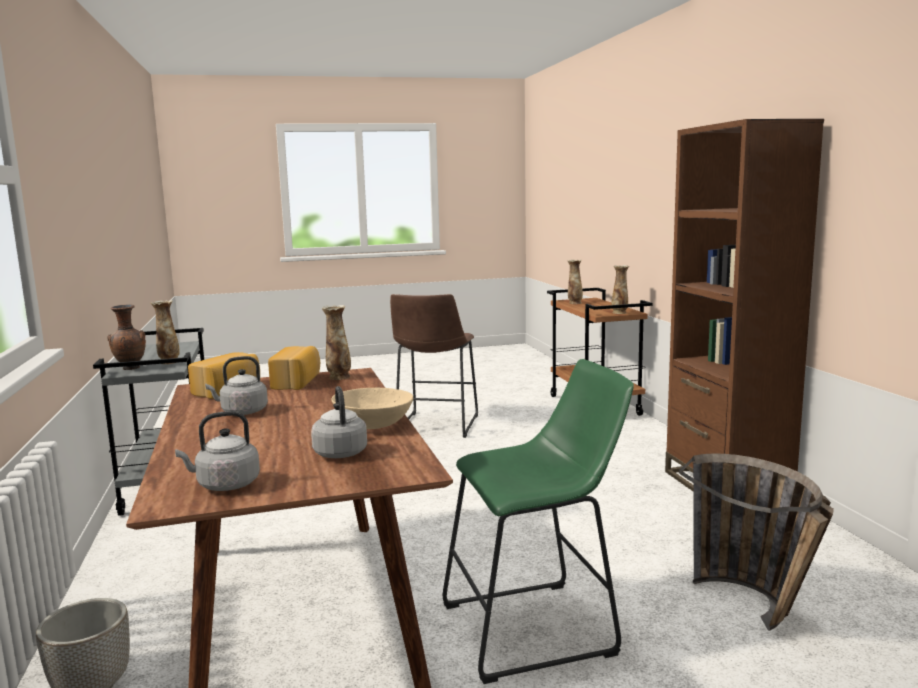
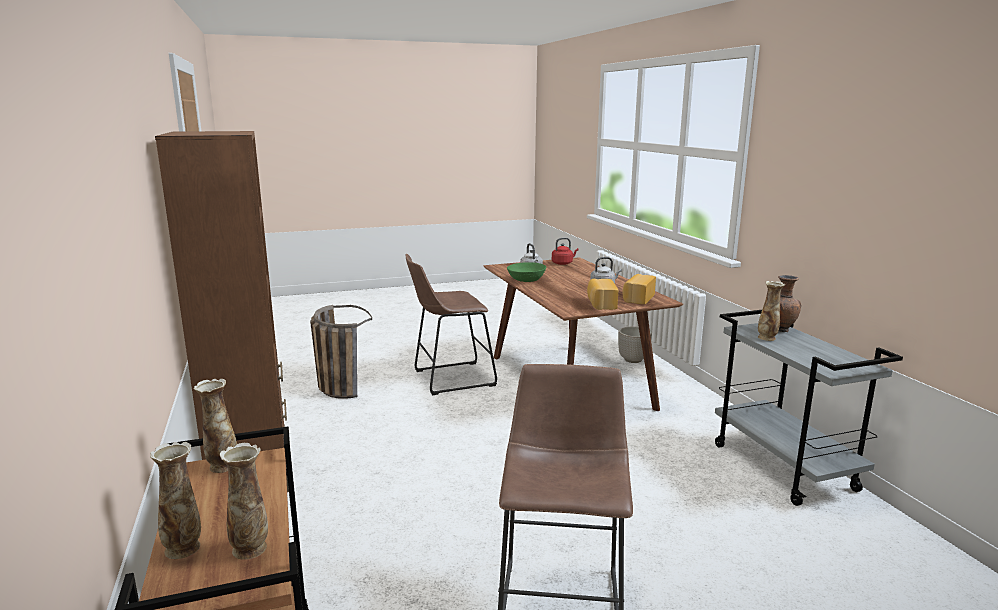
camera: 175 degrees right, 5 degrees up
grey kettle [175,411,260,491] -> red kettle [552,238,579,265]
vase [321,305,351,380] -> vase moved to [150,442,201,559]
beige bowl [331,388,413,429] -> green bowl [507,262,546,282]
green stool [443,359,634,684] -> brown stool [406,254,497,395]

